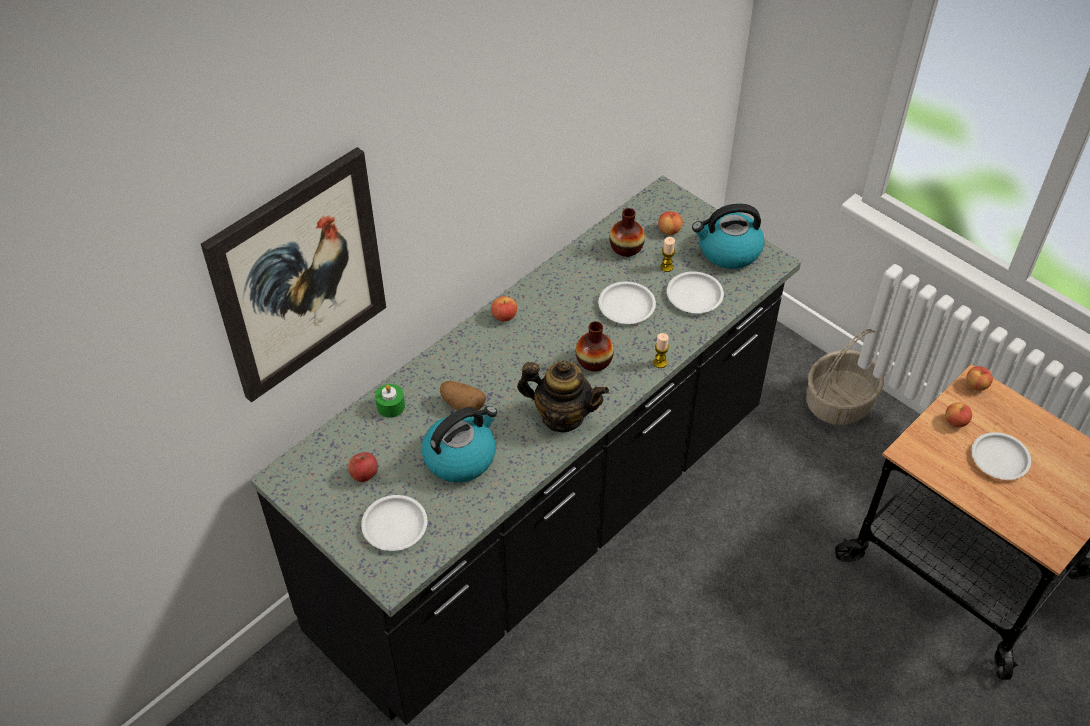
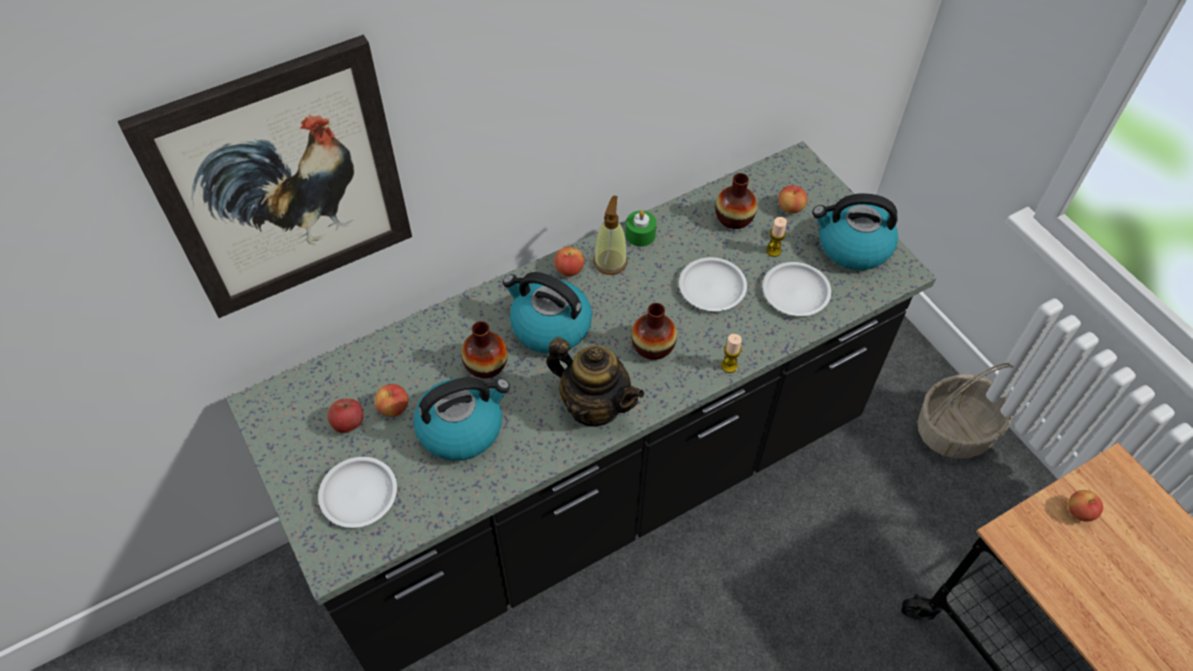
camera: 15 degrees right, 5 degrees up
green candle [375,384,405,418] -> green candle moved to [626,210,657,247]
potato [440,381,486,410] -> vase [461,321,508,378]
apple [966,366,993,391] -> apple moved to [374,384,408,417]
white plate [972,432,1031,480] -> none
none -> kettle [502,272,592,354]
none -> soap dispenser [593,195,628,275]

